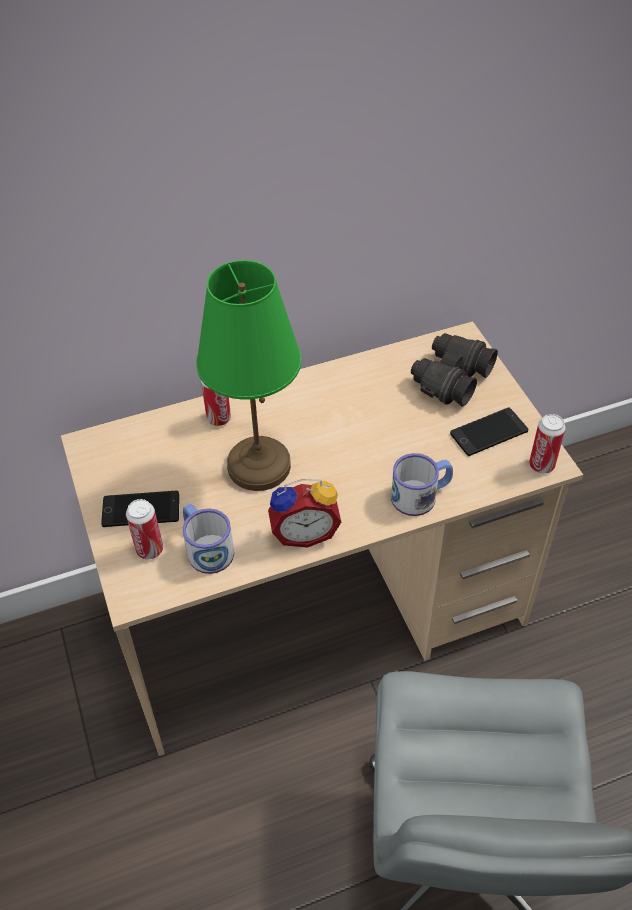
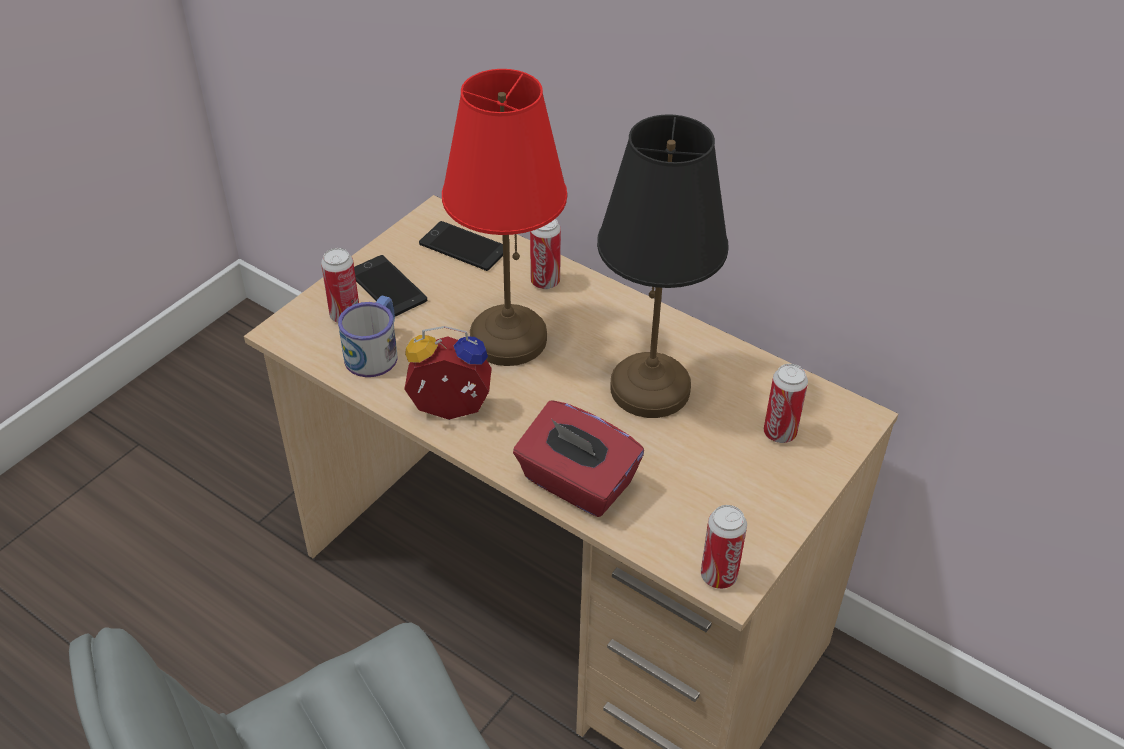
camera: 55 degrees right, 5 degrees down
green table lamp [196,260,301,491] -> red table lamp [442,69,567,366]
alarm clock [268,479,341,548] -> alarm clock turned 135 degrees clockwise [404,326,492,420]
mug [391,453,453,516] -> red tissue box [513,400,644,517]
black binoculars [411,333,498,407] -> can [764,364,808,443]
phone [450,408,528,456] -> phone moved to [419,221,503,271]
none -> black table lamp [597,114,729,418]

